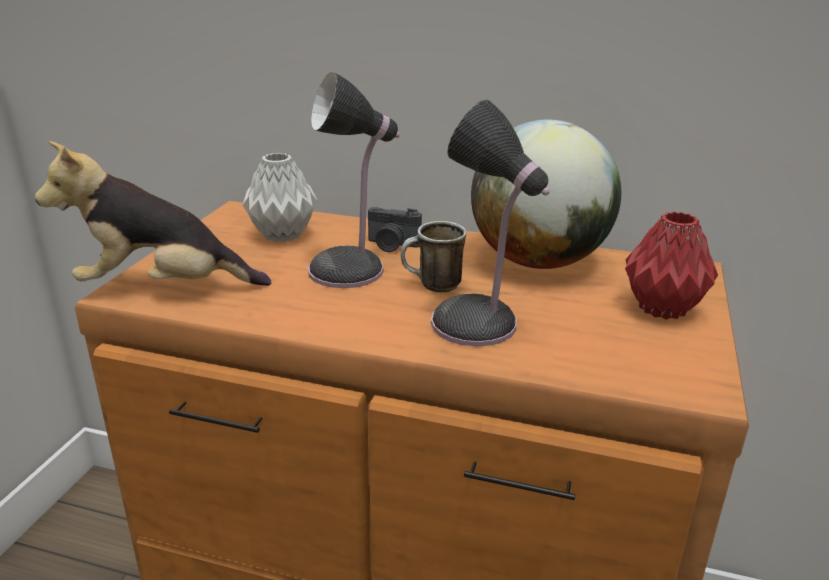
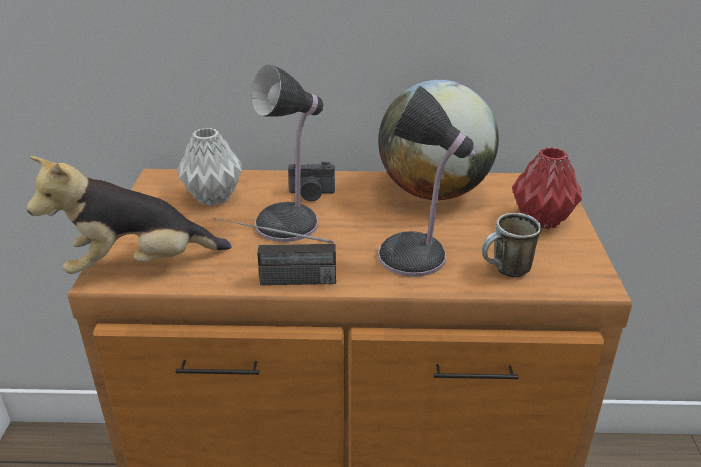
camera: 15 degrees left, 5 degrees up
mug [401,221,466,292] -> mug moved to [482,213,541,277]
none -> radio [213,218,336,285]

